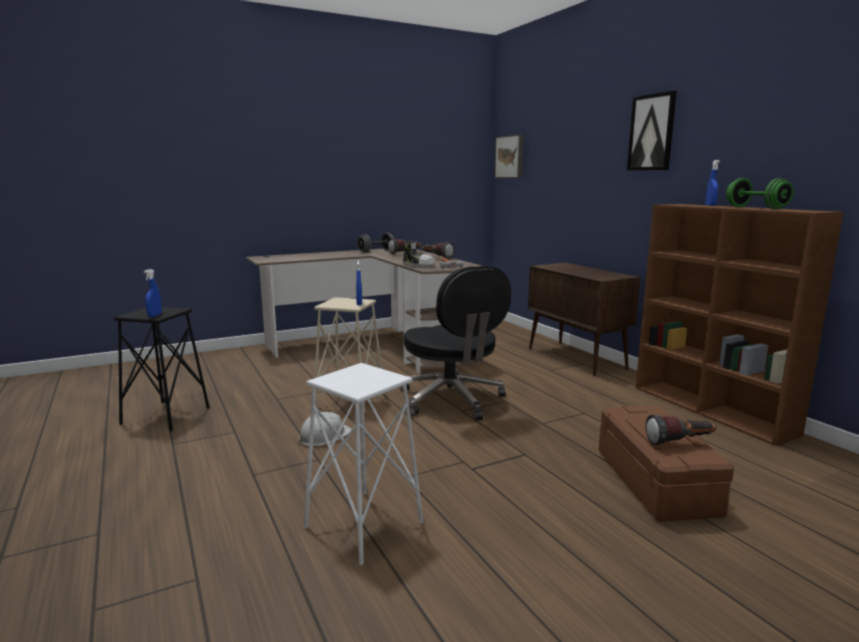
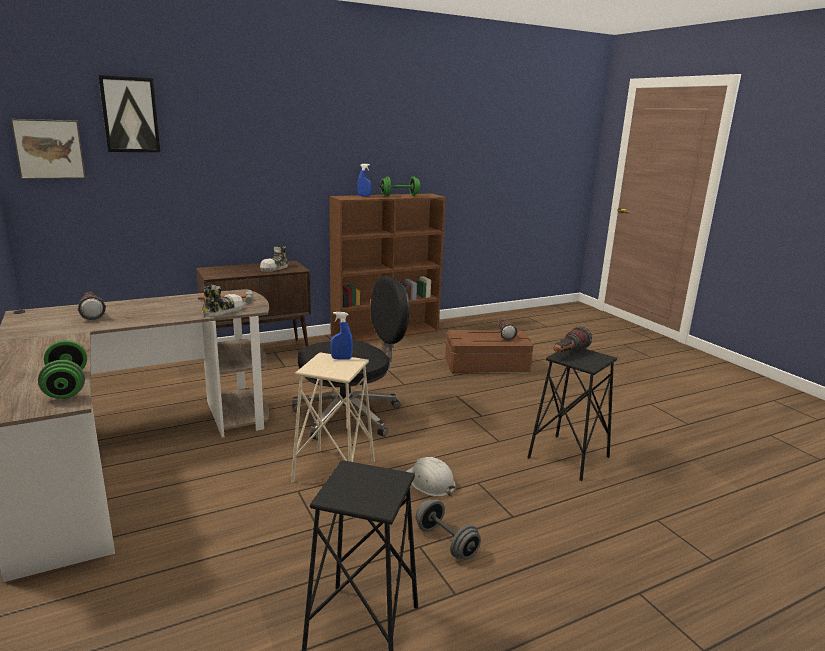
camera: 90 degrees left, 5 degrees up
blue spray bottle [144,269,162,317] -> none
white stool [304,363,423,566] -> black stool [528,348,617,481]
grey dumbbell [357,232,394,253] -> grey dumbbell moved to [416,499,481,559]
flashlight [422,242,455,259] -> flashlight moved to [554,326,592,352]
picture [627,91,677,170] -> picture moved to [98,75,160,152]
none -> green dumbbell [38,340,87,399]
none -> shoe [260,246,288,272]

